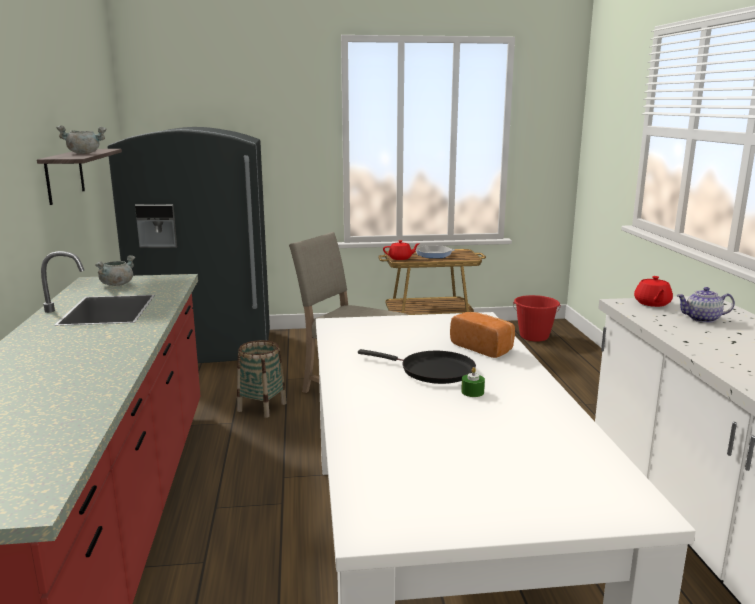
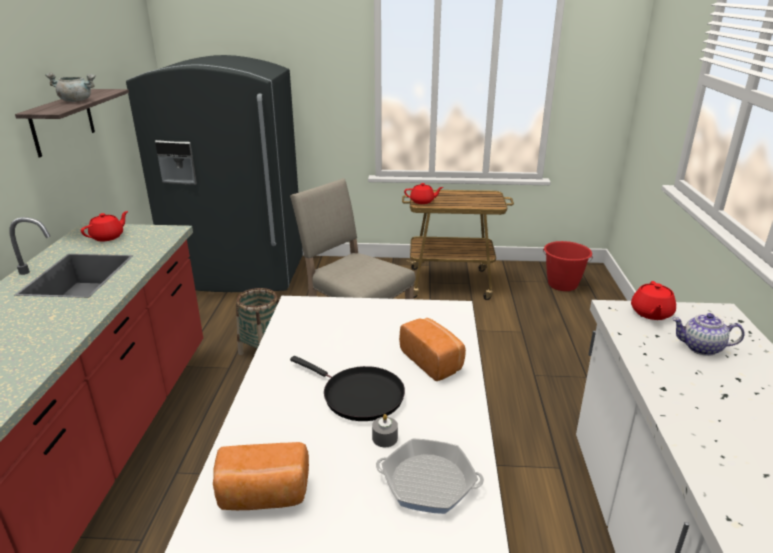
camera: 10 degrees right, 10 degrees up
grey cooking pot [95,255,135,286] -> red teapot [81,211,128,241]
frying pan [416,246,455,258] -> frying pan moved to [376,438,484,514]
green candle [461,367,485,397] -> grey candle [372,414,398,447]
none -> bread [213,442,309,510]

